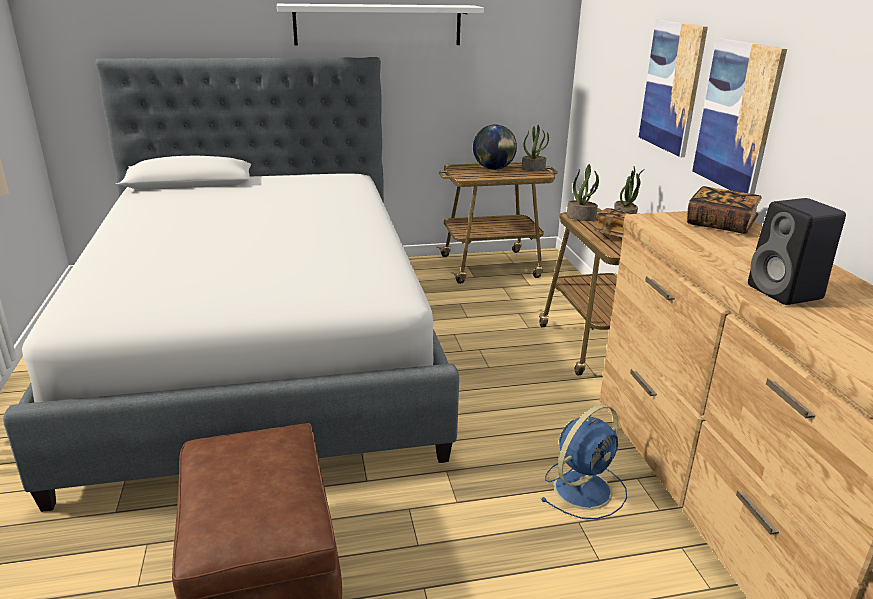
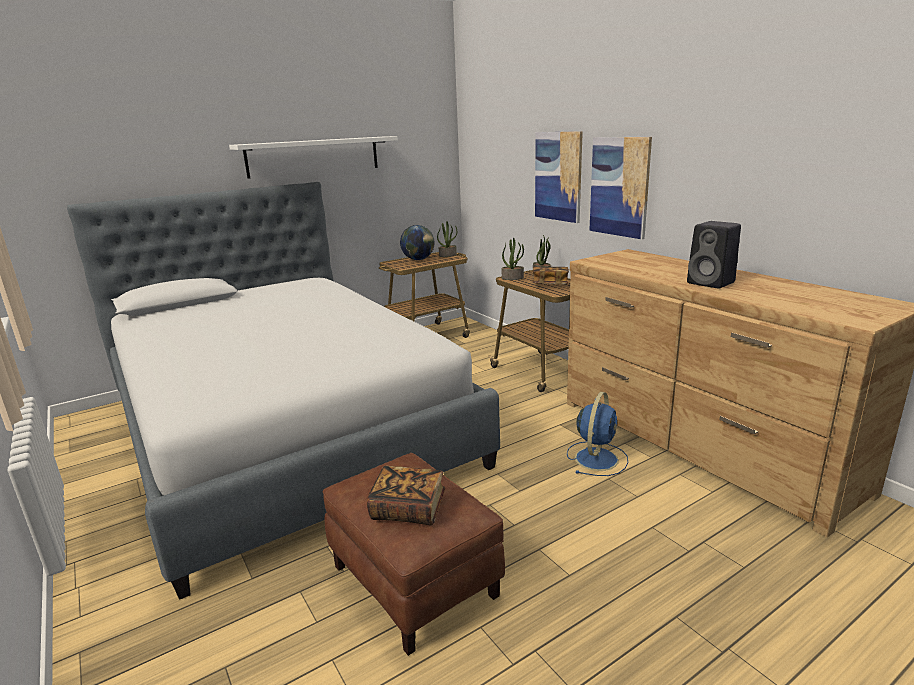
camera: 20 degrees left, 5 degrees down
book [687,186,762,234] -> book moved to [367,465,445,525]

